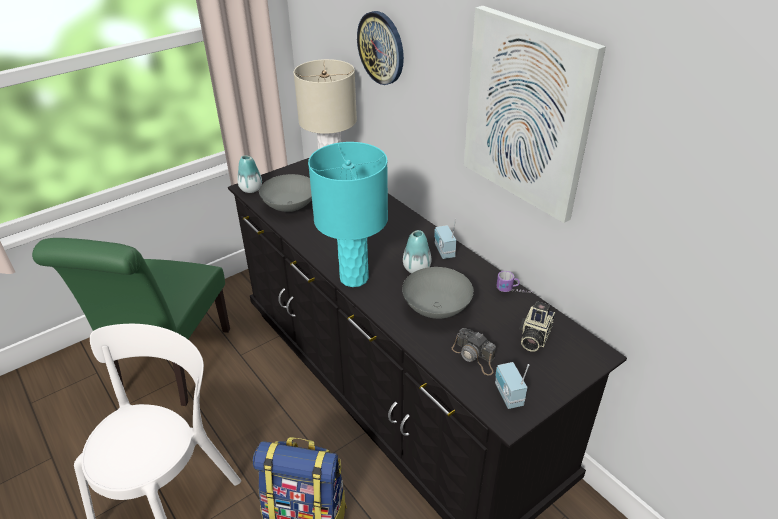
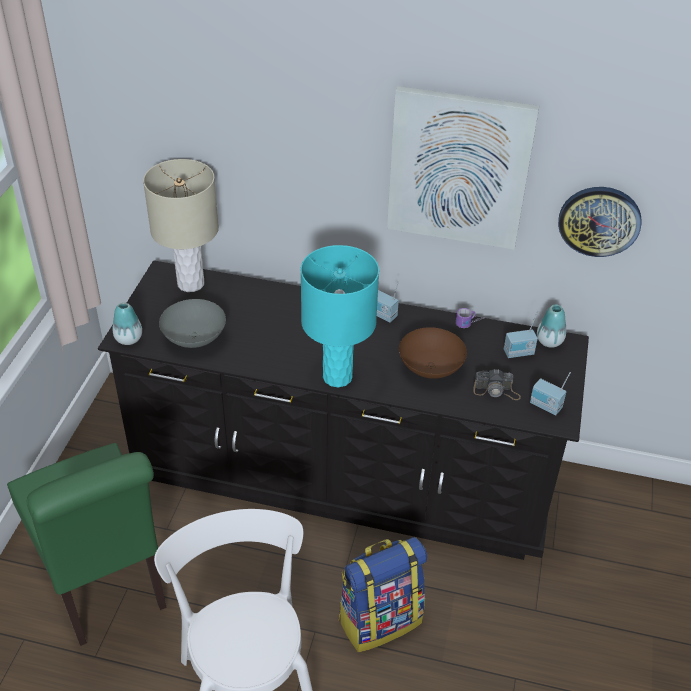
camera: 40 degrees left, 5 degrees up
wall clock [357,11,404,85] -> wall clock moved to [558,187,642,257]
grey bowl [402,267,474,319] -> brown bowl [399,327,467,379]
vase [403,230,431,273] -> vase moved to [537,304,566,348]
camera [519,301,555,352] -> radio [504,311,538,358]

